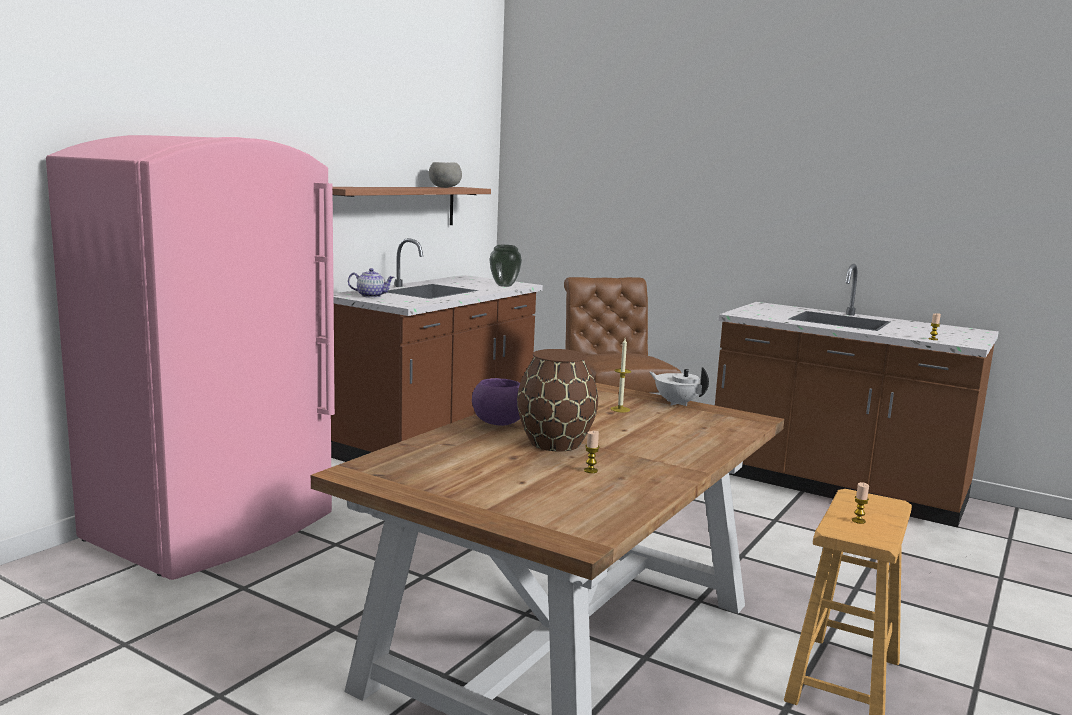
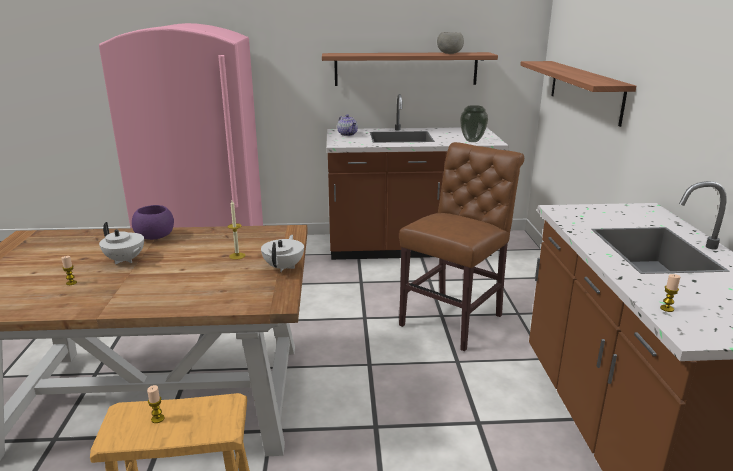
camera: 55 degrees right, 10 degrees up
brown vase [517,349,598,451] -> white teapot [99,222,144,264]
none -> shelf [520,61,636,127]

